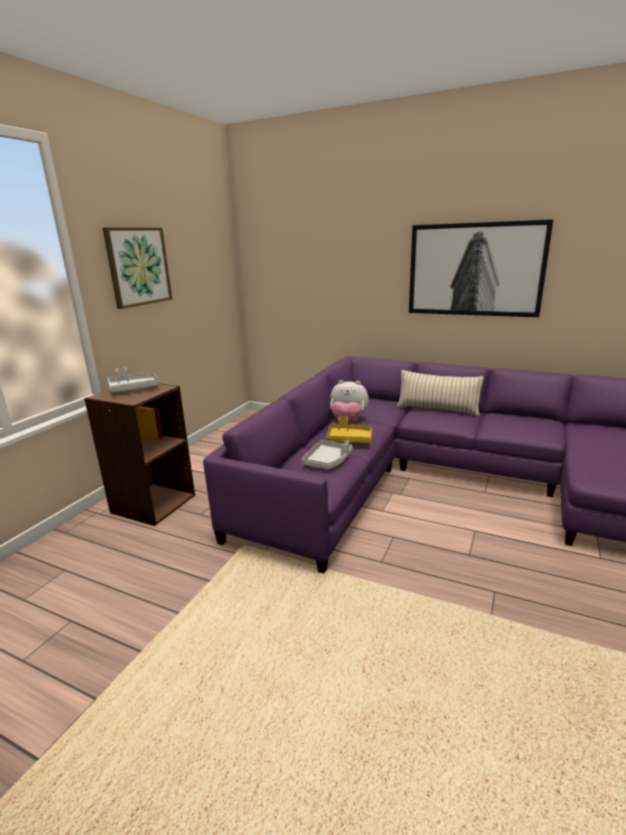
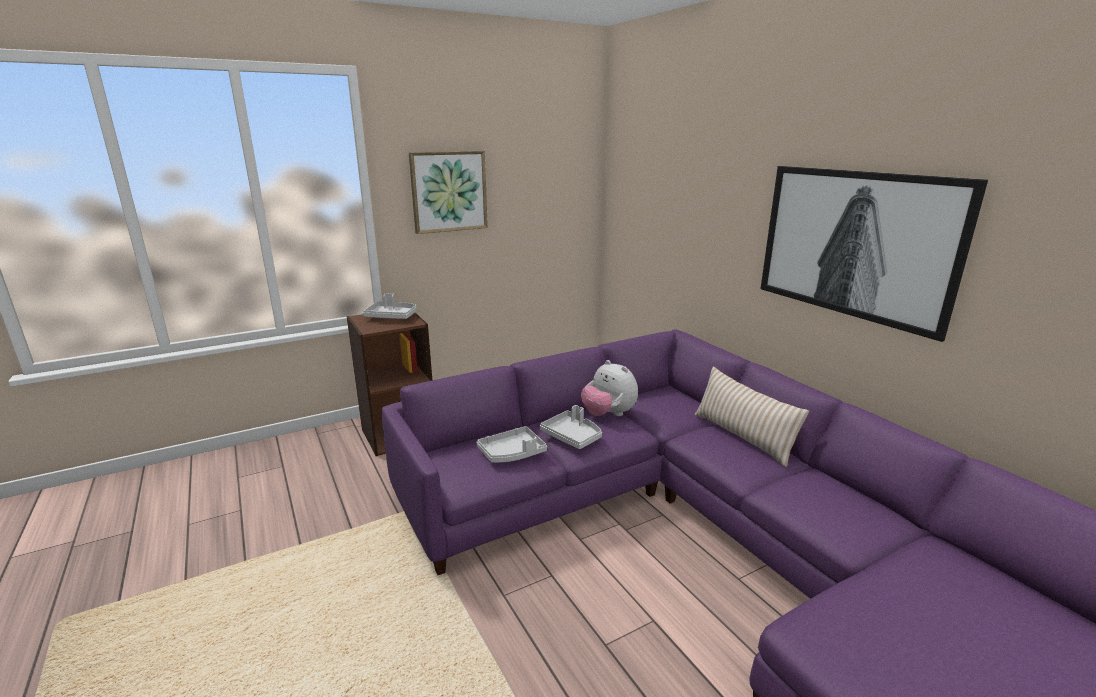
camera: 35 degrees right, 0 degrees up
yellow tray [326,417,372,443] -> grey tray [540,405,602,449]

